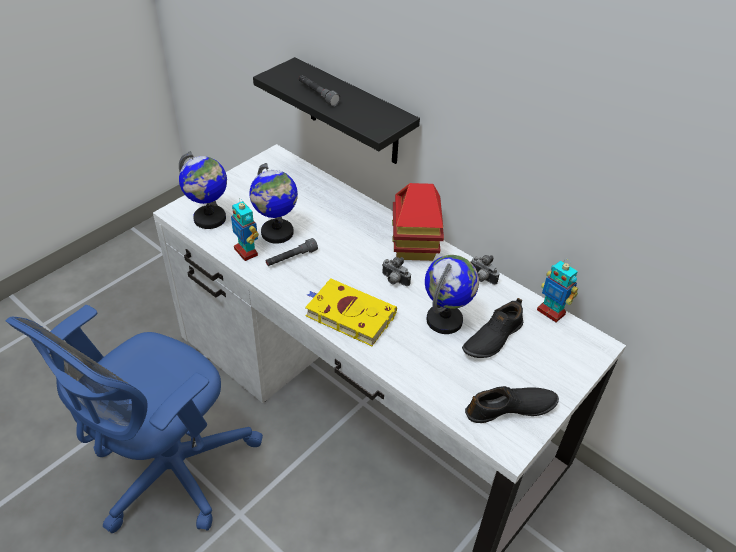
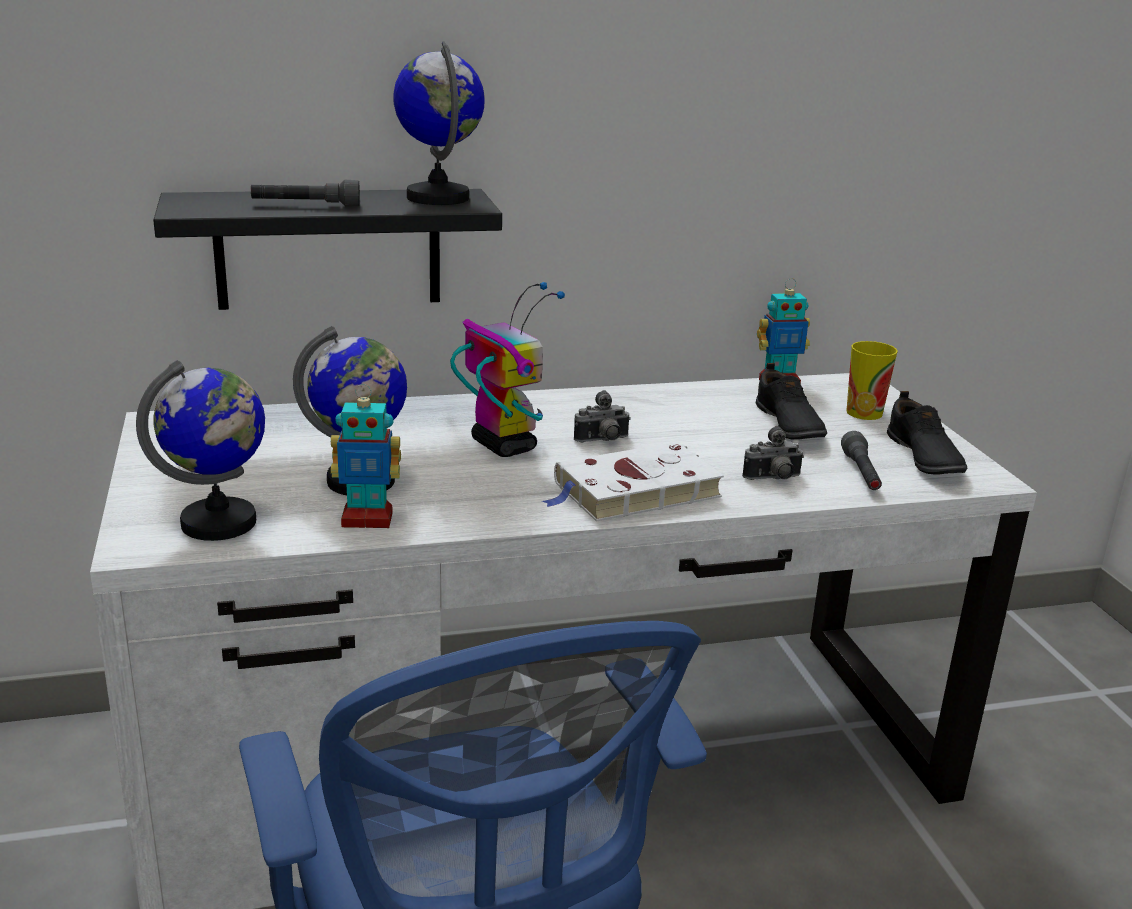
camera: 55 degrees left, 20 degrees down
grey flashlight [266,238,318,266] -> grey flashlight moved to [841,431,882,490]
yellow book [305,279,397,346] -> white book [542,442,724,522]
toy house [392,183,444,261] -> none
globe [425,255,479,334] -> globe moved to [393,41,485,205]
black shoe [465,386,559,423] -> black shoe turned 150 degrees clockwise [887,391,967,475]
camera [471,255,500,285] -> camera moved to [742,426,804,480]
none -> toy robot [450,282,565,457]
none -> cup [846,341,898,420]

